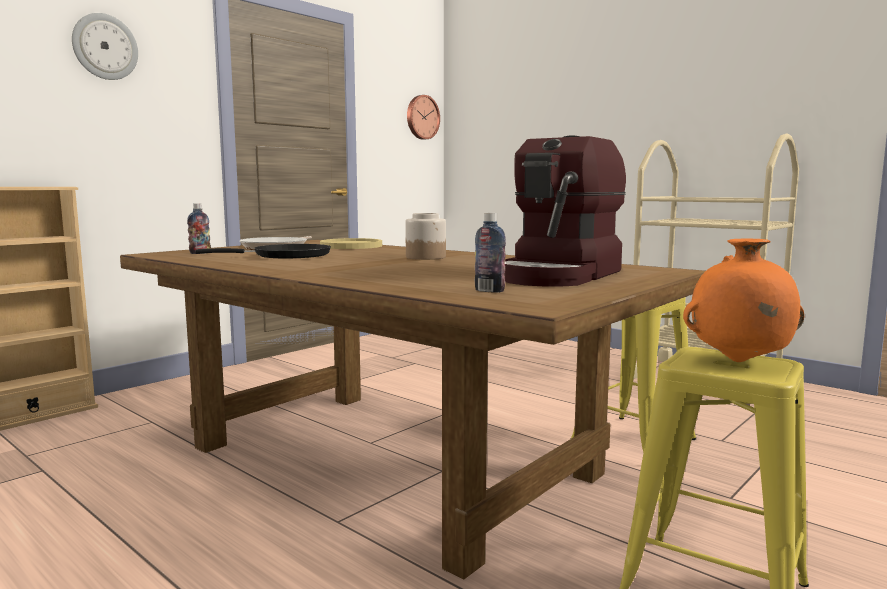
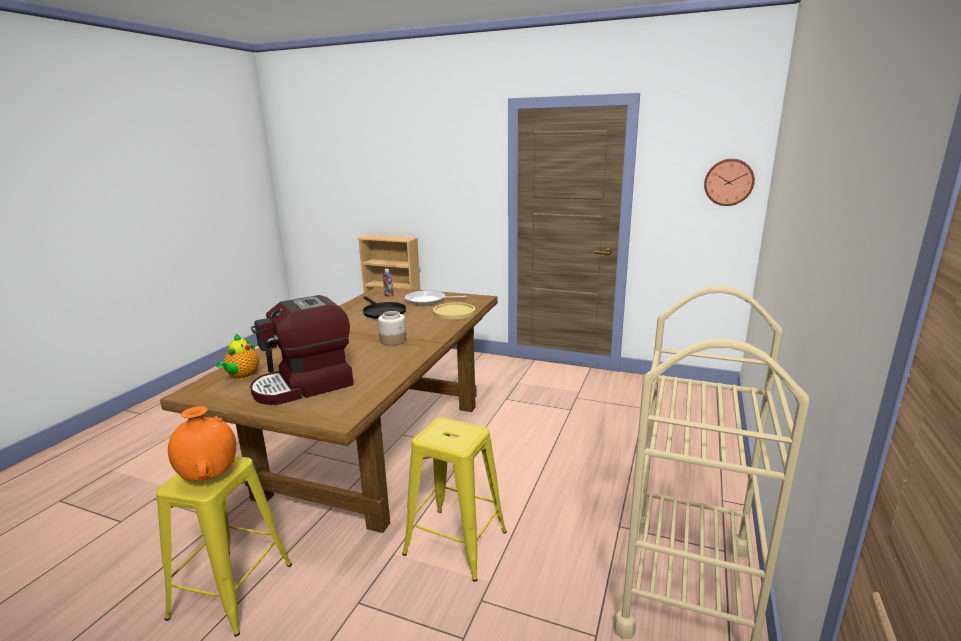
camera: 70 degrees right, 10 degrees up
wall clock [72,13,138,80] -> none
bottle [475,213,506,293] -> teapot [216,334,259,380]
coffee machine [504,135,626,287] -> coffee machine turned 45 degrees counterclockwise [250,295,353,405]

